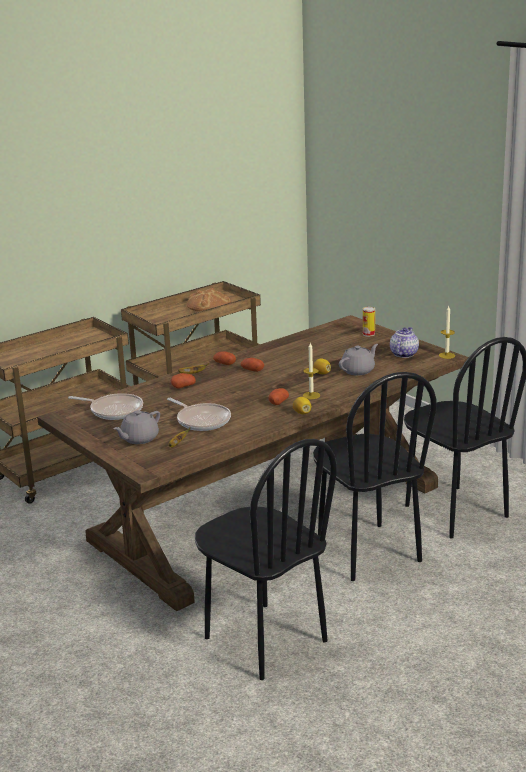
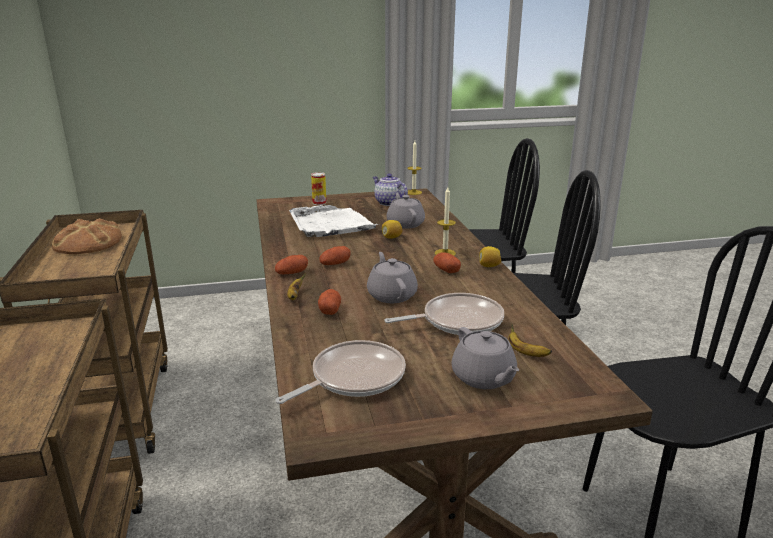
camera: 65 degrees left, 0 degrees up
none -> white tray [289,205,379,237]
none -> grey teapot [367,252,418,303]

